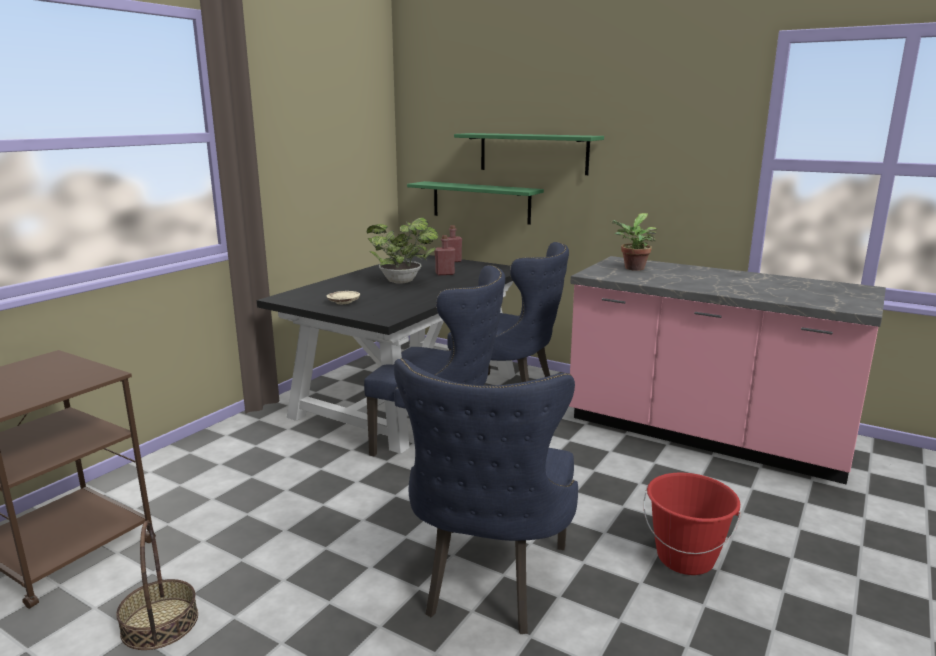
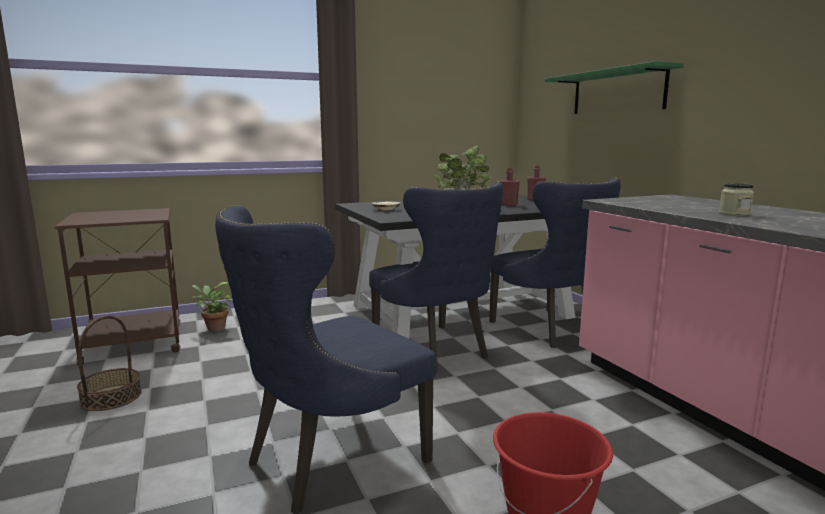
camera: 35 degrees right, 5 degrees down
green shelf [407,181,544,225] -> none
potted plant [610,213,657,271] -> potted plant moved to [192,282,232,332]
none -> jar [719,183,754,216]

